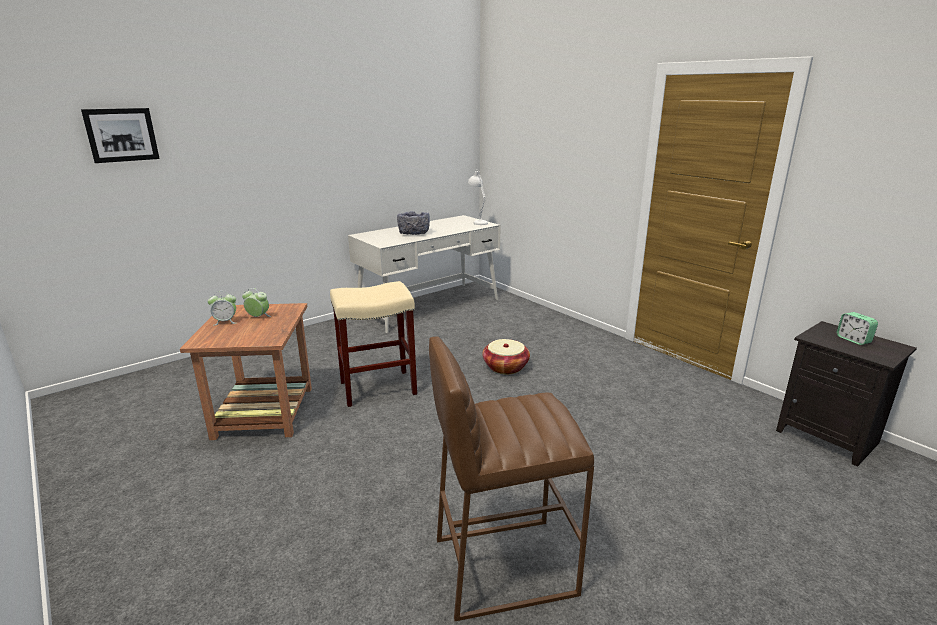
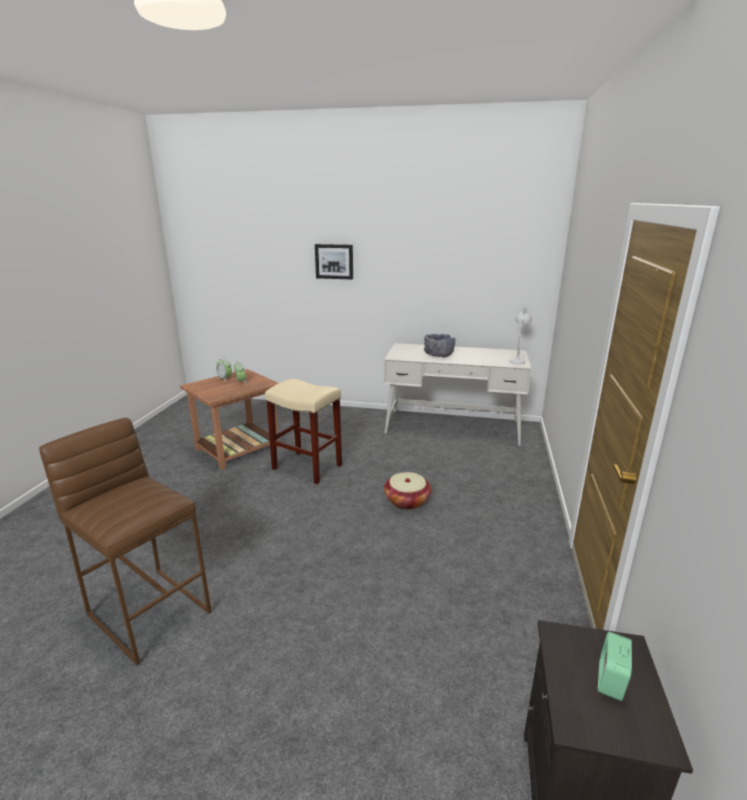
camera: 50 degrees right, 0 degrees up
picture [81,108,160,163] -> picture moved to [315,244,353,280]

